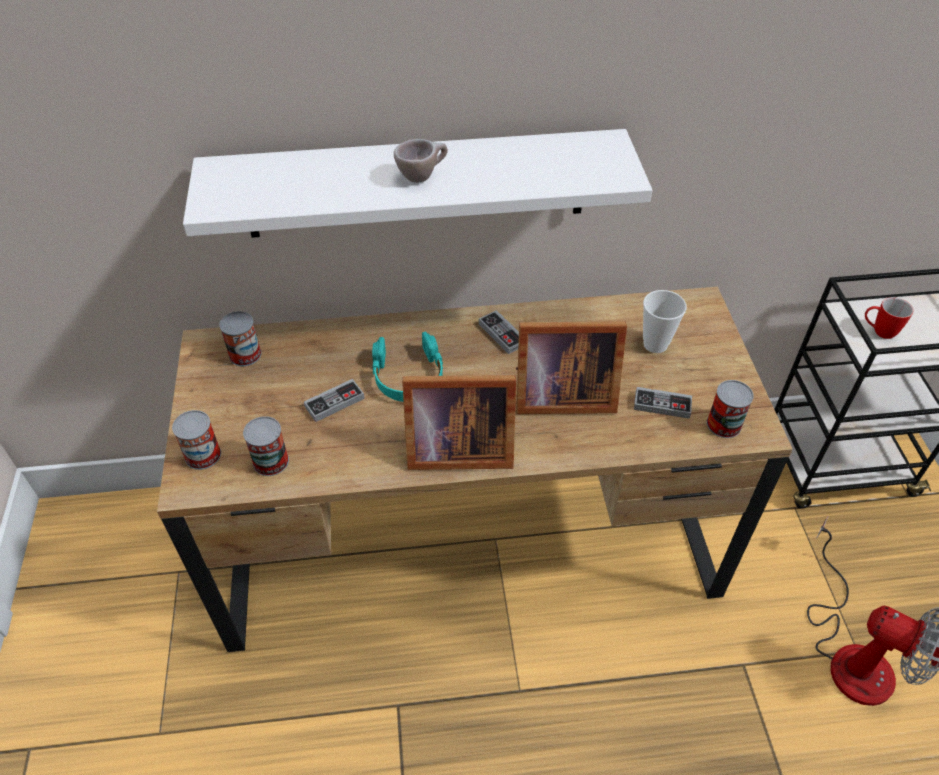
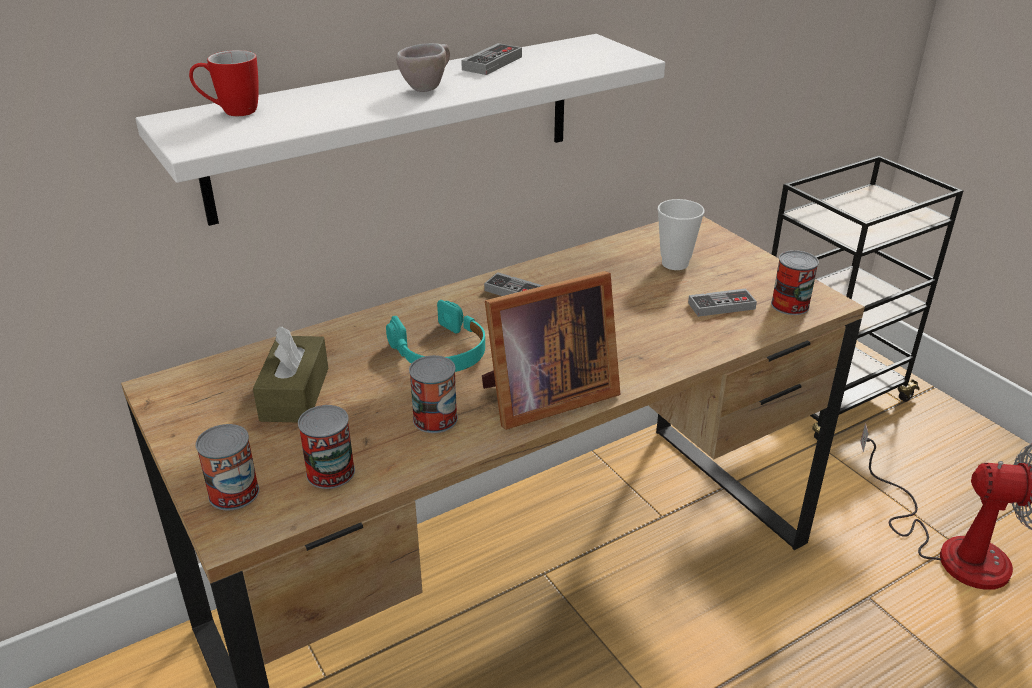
camera: 25 degrees left, 15 degrees down
can [219,311,262,366] -> can moved to [409,355,458,433]
game controller [304,379,365,422] -> game controller moved to [461,43,522,75]
picture frame [516,321,627,414] -> none
mug [865,297,914,339] -> mug moved to [189,50,259,116]
none -> brown tissue box [253,326,328,423]

